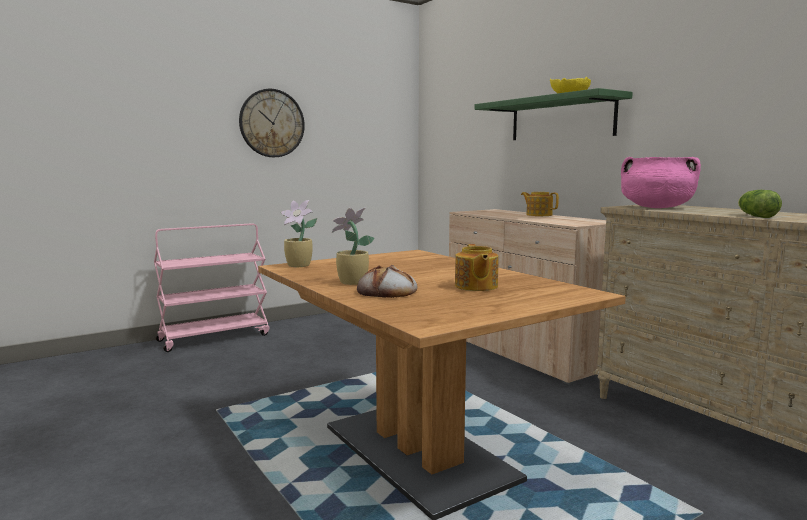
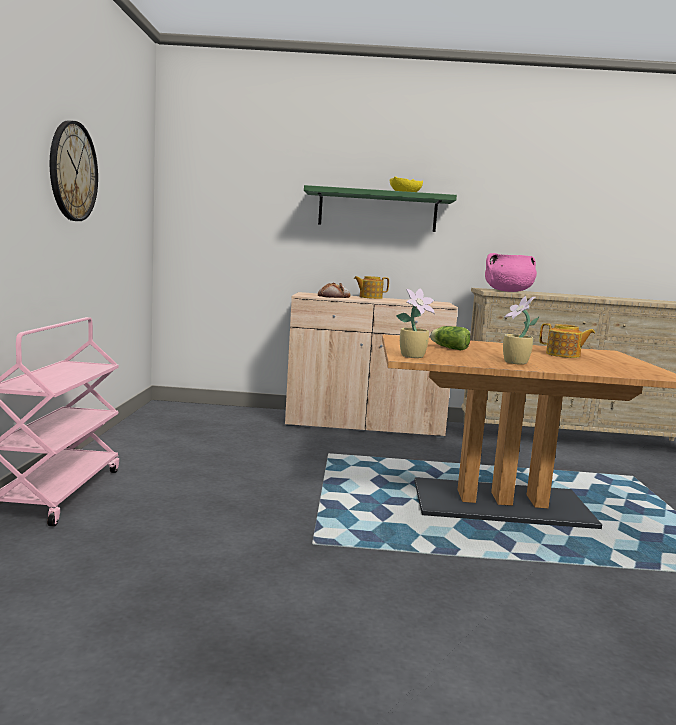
camera: 55 degrees left, 0 degrees up
bread [357,265,417,298] -> bread moved to [318,282,351,298]
lettuce [738,190,782,218] -> lettuce moved to [430,326,471,350]

